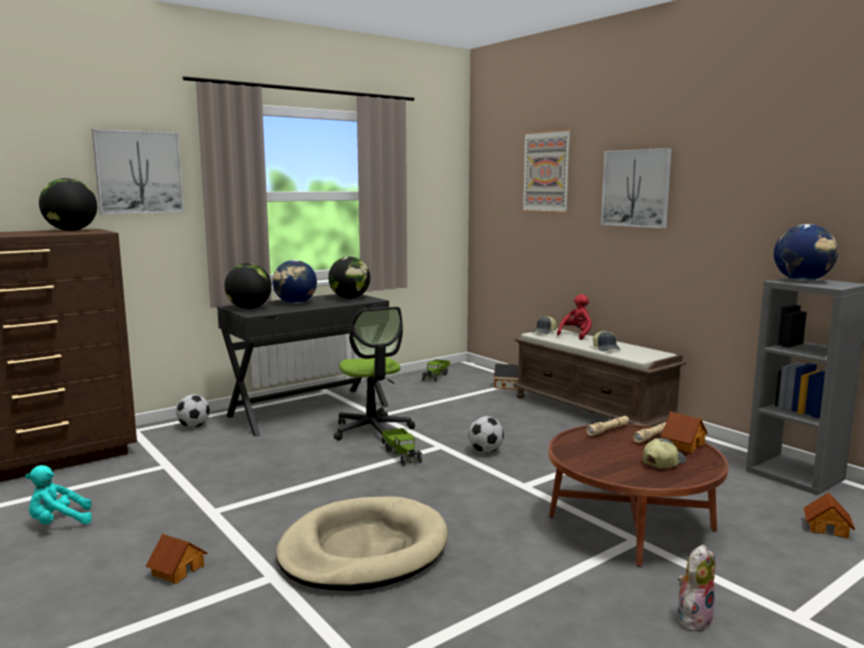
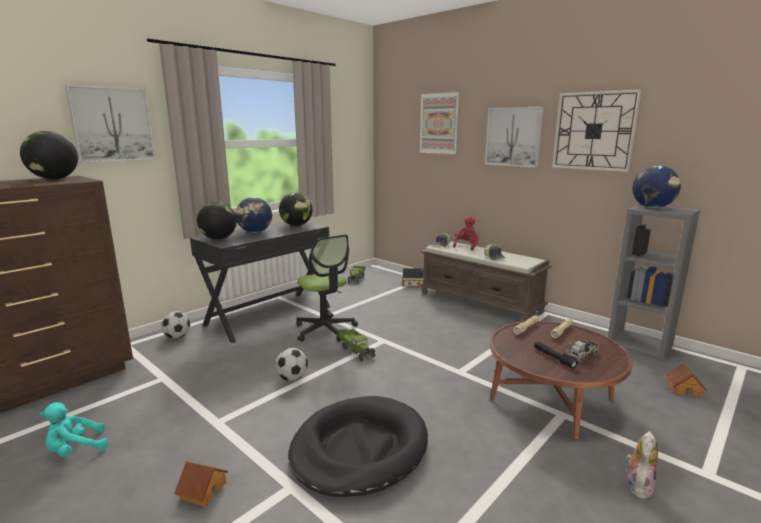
camera: 10 degrees left, 5 degrees up
beige dog bed [276,496,448,591] -> black dog bed [288,396,428,497]
football [468,416,504,453] -> football moved to [275,348,308,381]
cap [643,438,686,468] -> toy truck [565,340,599,363]
toy house [660,412,708,453] -> none
none -> black flashlight [534,342,578,369]
none -> wall clock [552,89,642,172]

